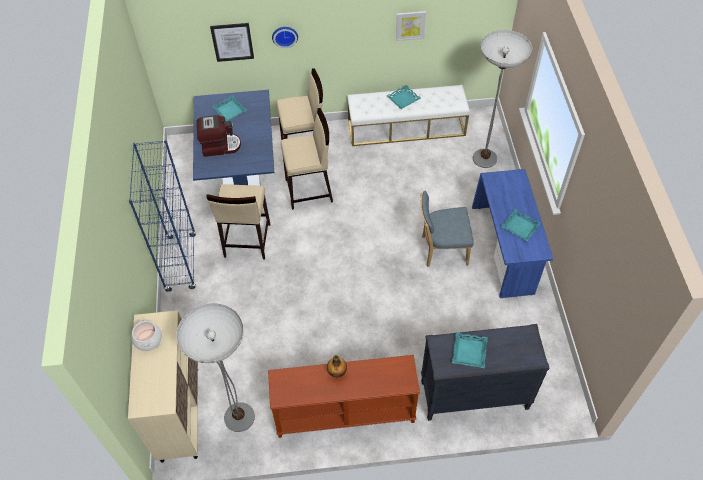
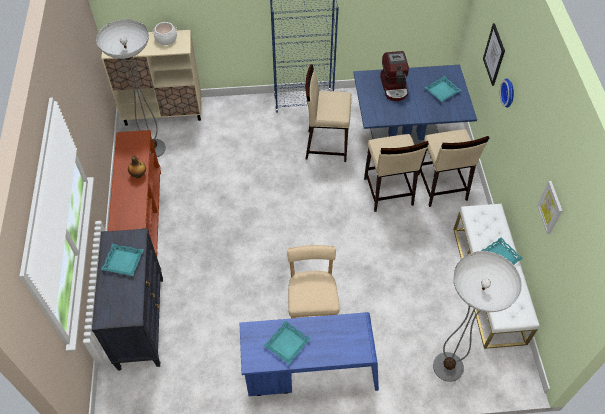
camera: 90 degrees right, 0 degrees up
blue chair [420,191,474,267] -> beige chair [287,245,340,318]

